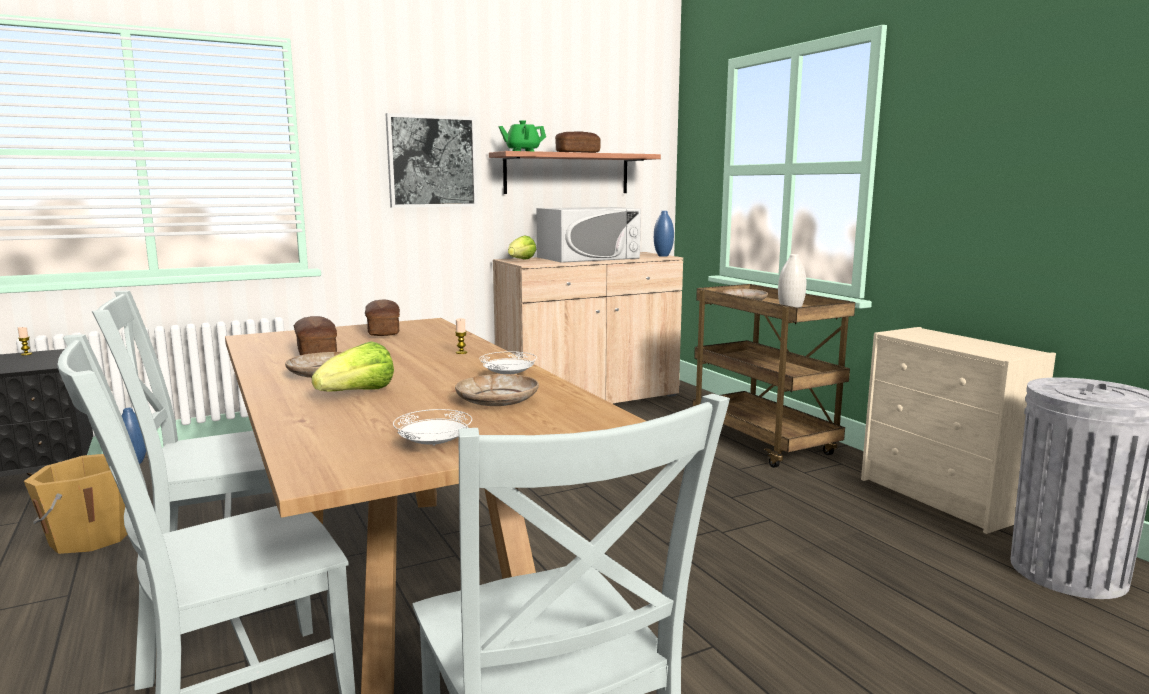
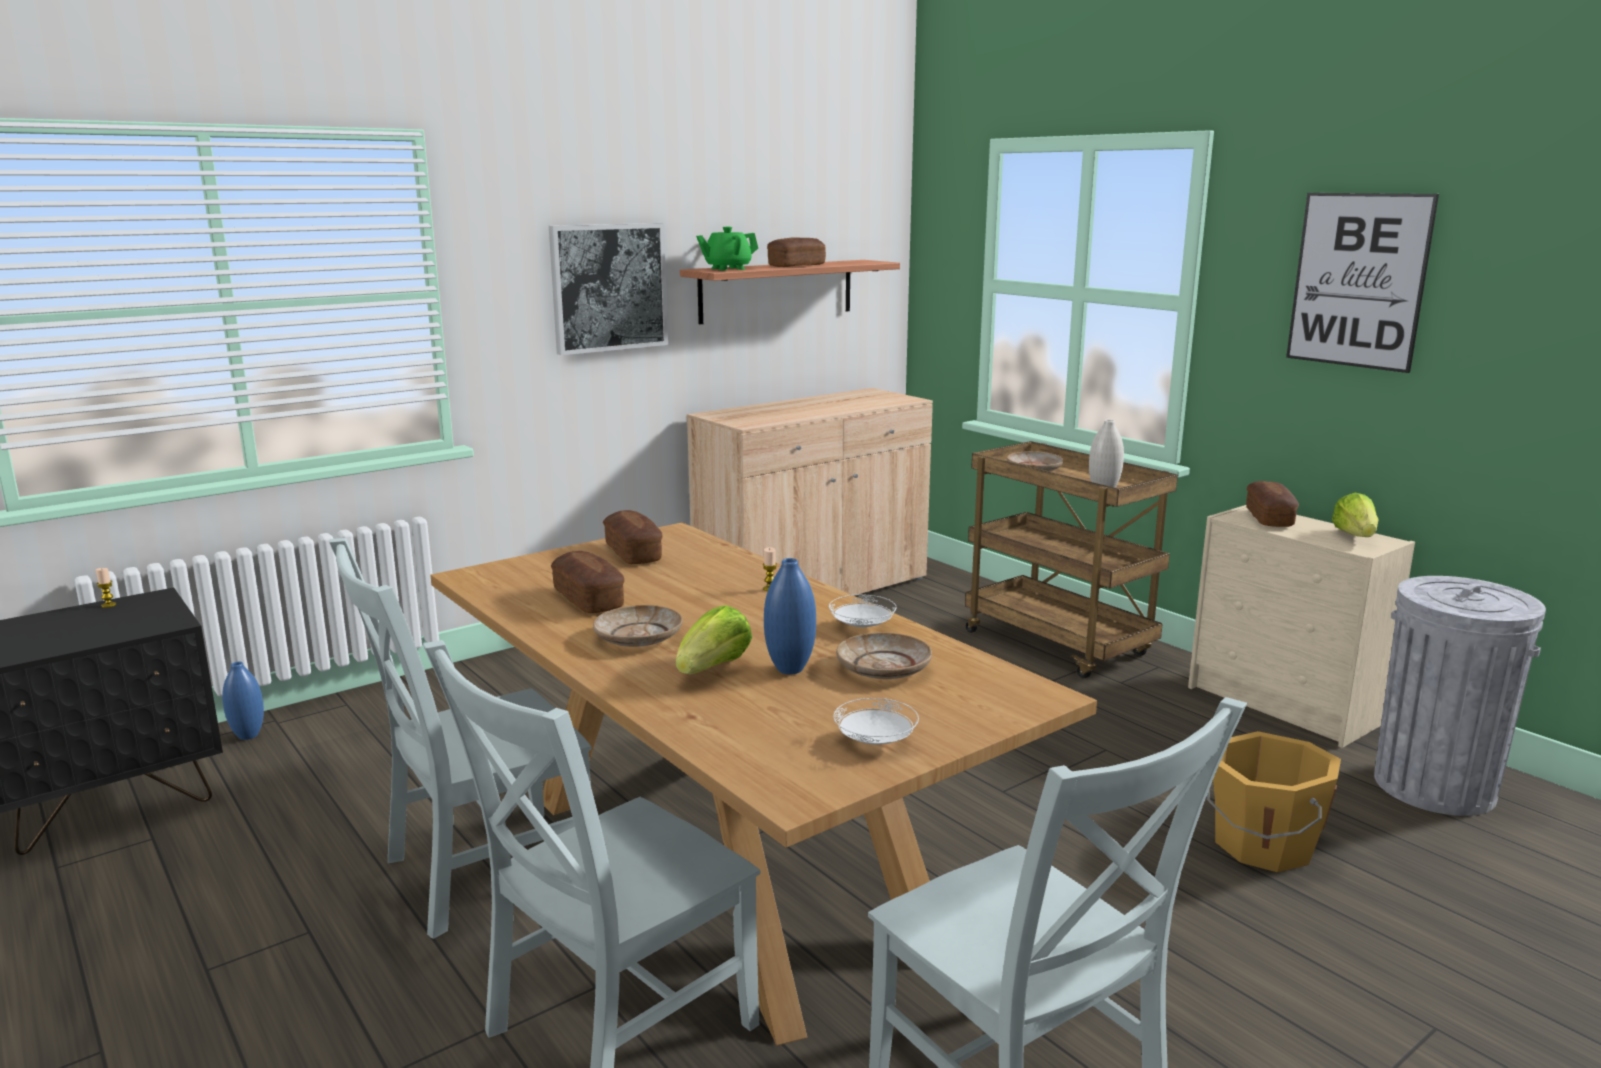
camera: 10 degrees left, 5 degrees up
orange bucket [24,454,128,554] -> orange bucket moved to [1207,731,1341,872]
lettuce [508,235,536,260] -> lettuce moved to [1332,493,1378,537]
white microwave [536,207,641,263] -> none
blue vase [654,211,674,257] -> blue vase moved to [764,558,816,674]
none -> bread [1246,481,1299,527]
none -> picture [1286,193,1439,373]

